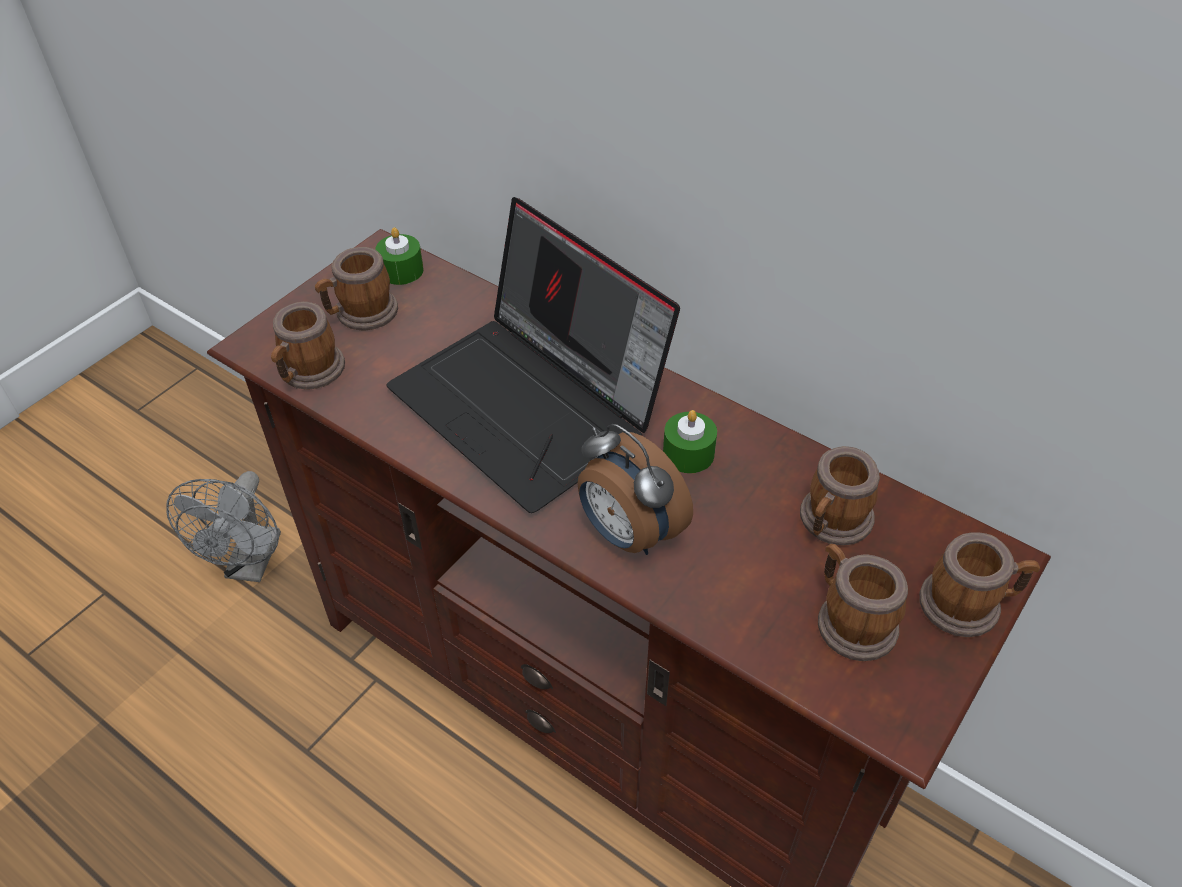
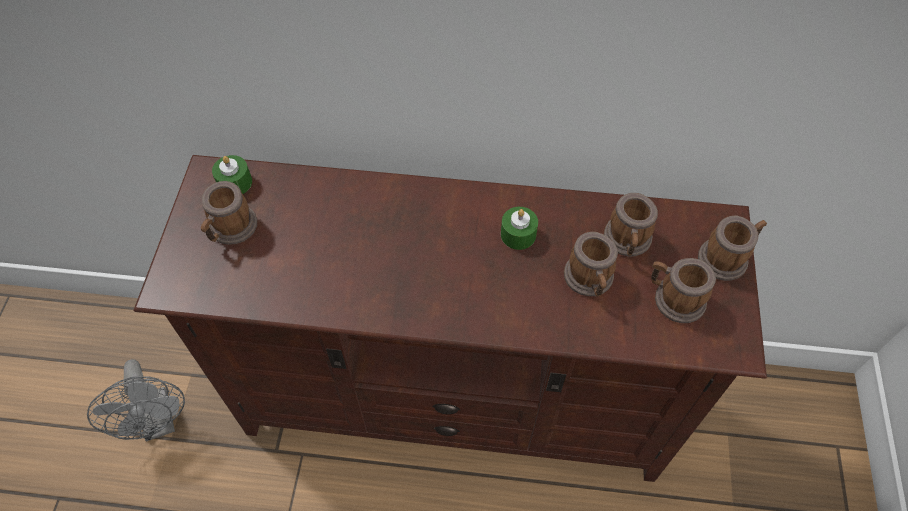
camera: 30 degrees left, 10 degrees up
mug [271,302,345,390] -> mug moved to [564,232,618,296]
laptop [386,197,680,513] -> none
alarm clock [577,424,693,555] -> none

